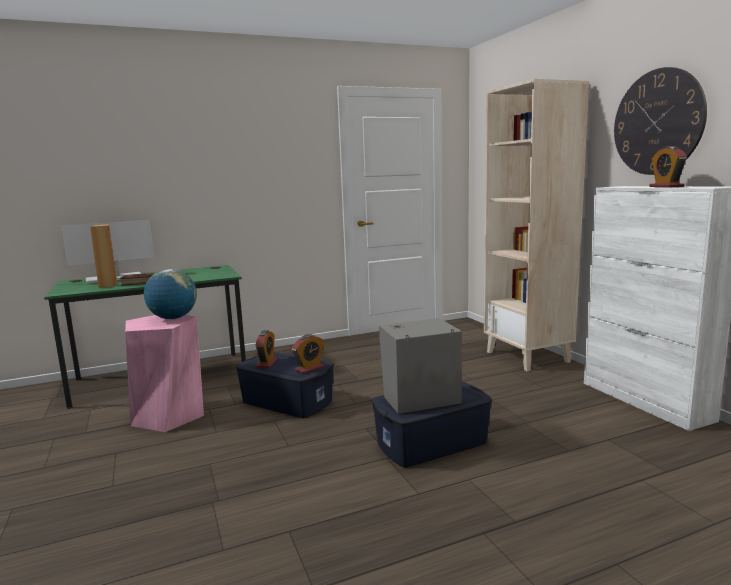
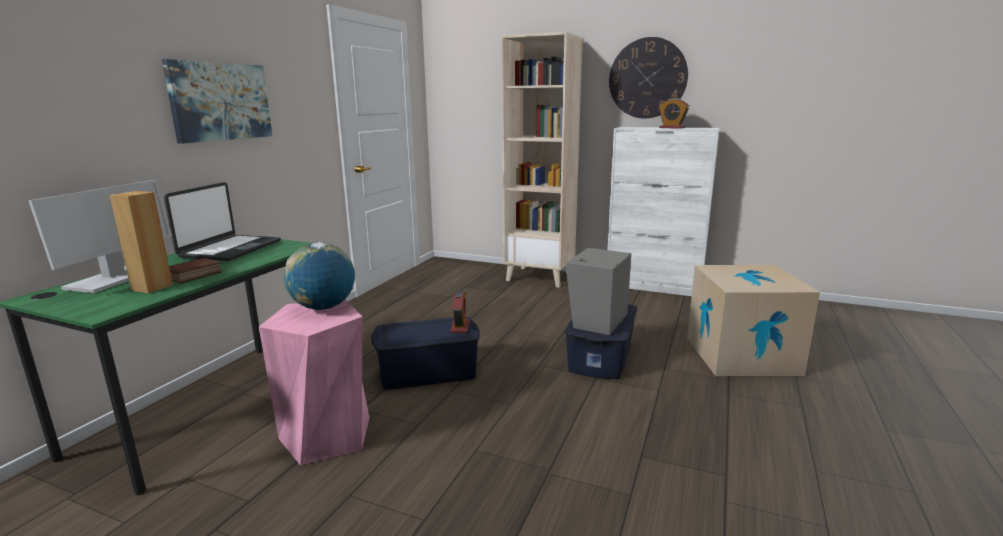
camera: 45 degrees left, 5 degrees up
alarm clock [256,330,278,368] -> none
none -> picture [162,59,272,144]
none -> laptop [164,182,281,261]
none -> cardboard box [687,265,820,376]

